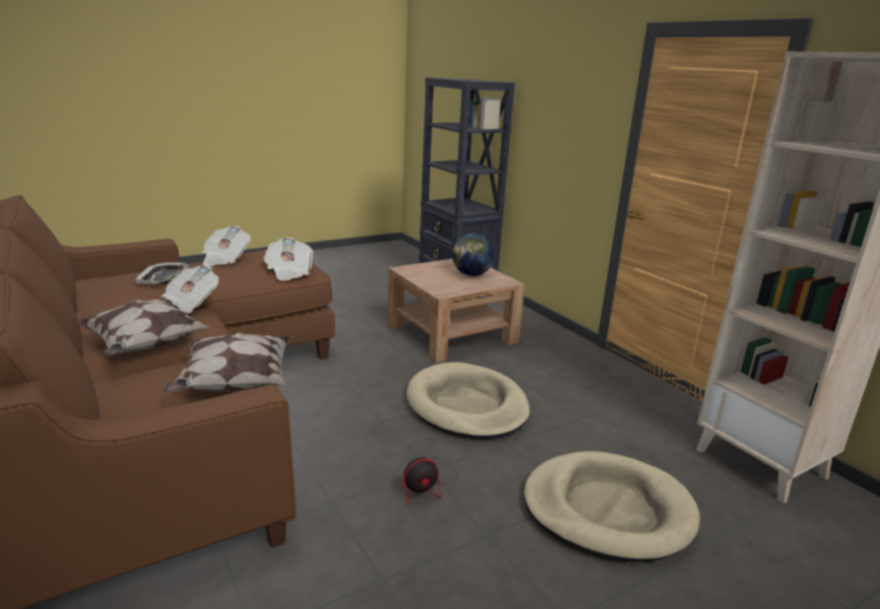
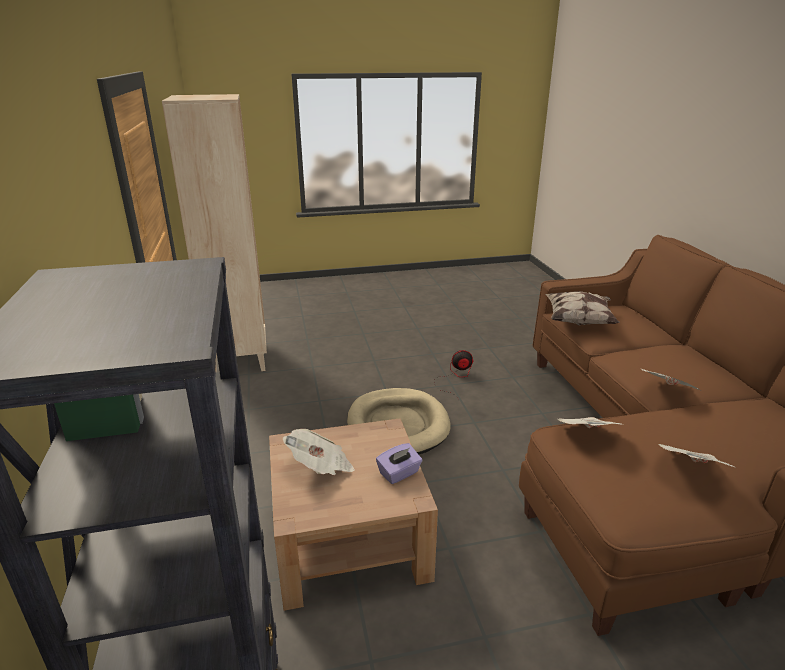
camera: 160 degrees left, 5 degrees up
pillow [78,299,209,356] -> none
tray [135,262,190,284] -> none
globe [452,234,494,276] -> newspaper [283,429,355,475]
beige dog bed [524,451,700,562] -> none
none -> purple tissue box [376,443,422,484]

